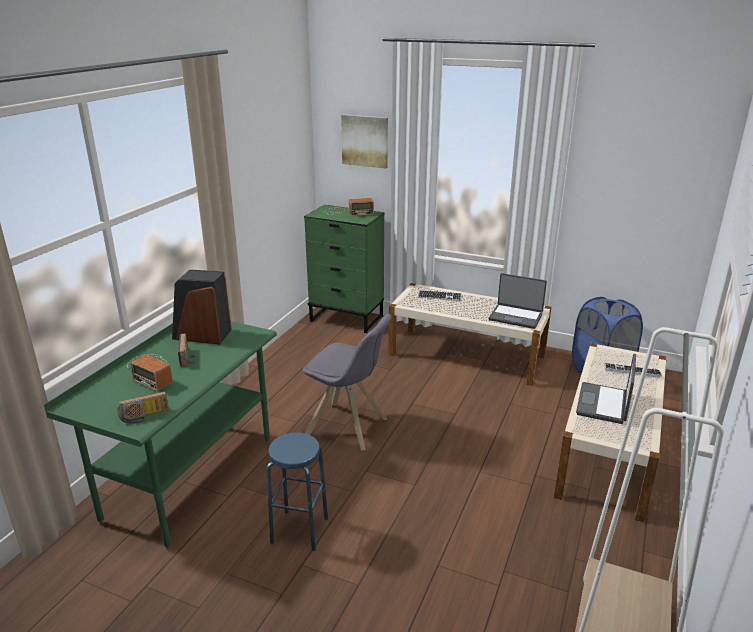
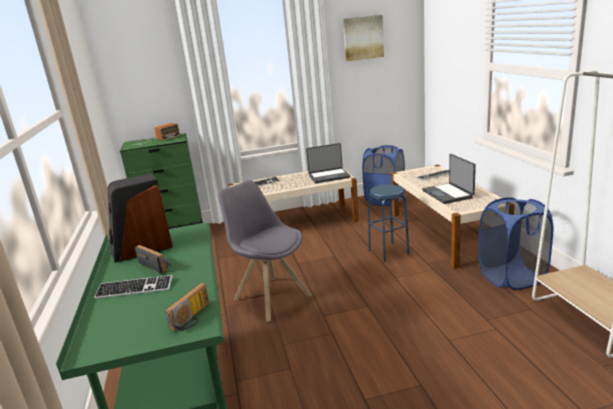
camera: 35 degrees left, 5 degrees down
radio [127,354,173,391] -> keyboard [94,275,172,299]
blue stool [267,433,328,552] -> blue stool moved to [368,184,410,262]
grey chair [303,314,392,451] -> grey chair turned 120 degrees counterclockwise [218,180,311,322]
picture [341,114,388,169] -> picture moved to [343,15,384,61]
none -> blue laundry basket [478,197,553,290]

